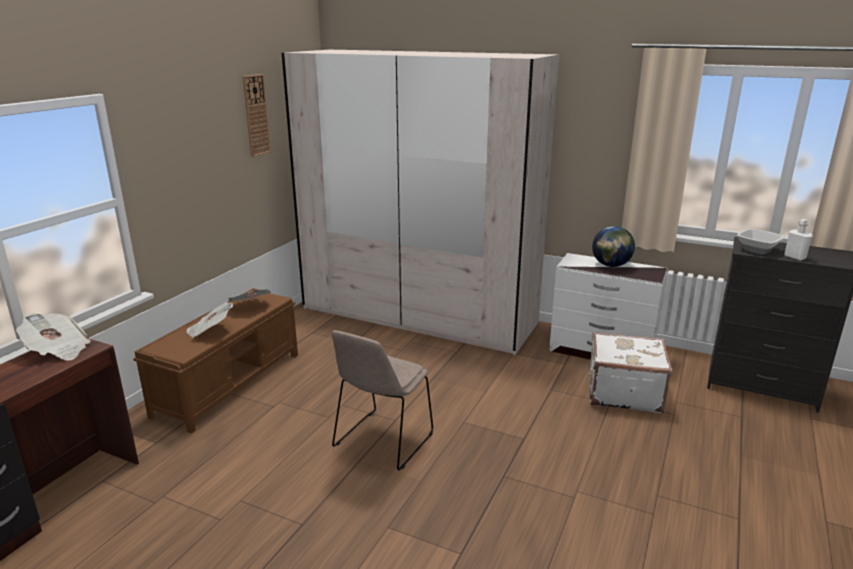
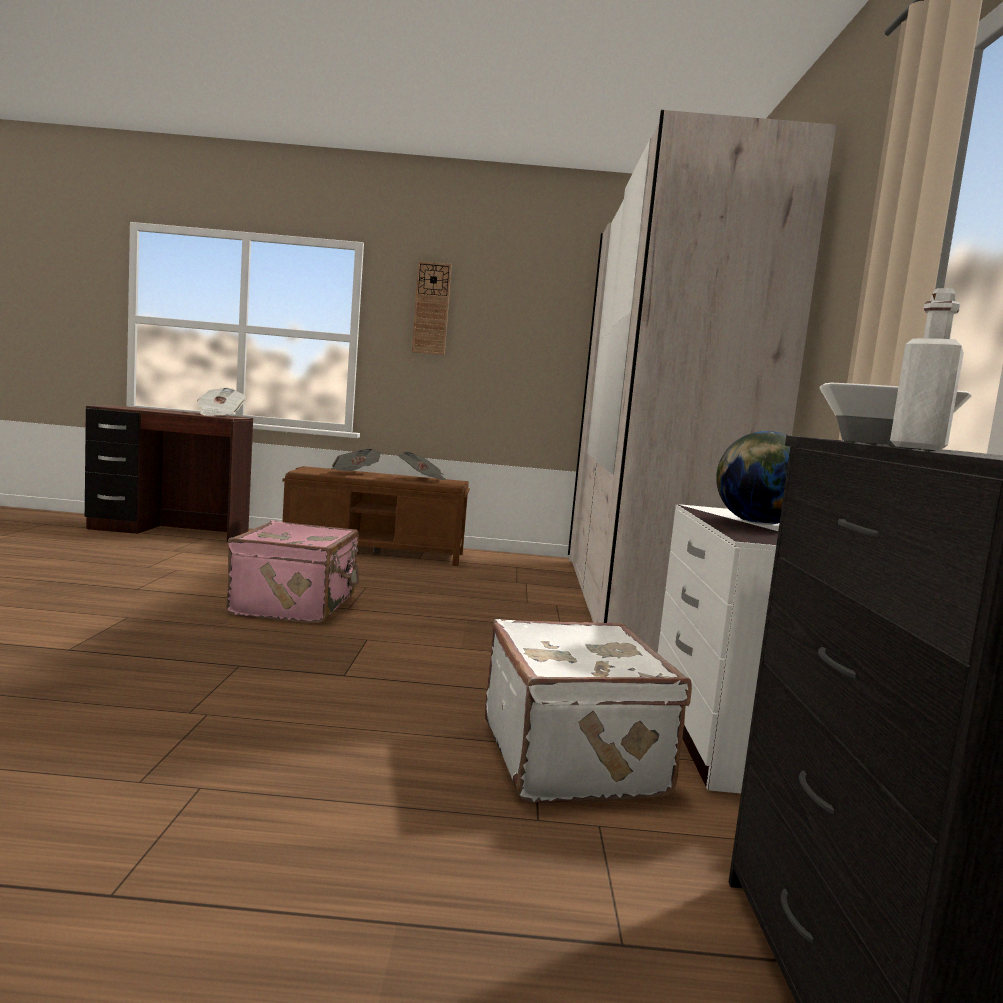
camera: 65 degrees right, 15 degrees down
wall clock [242,74,271,157] -> wall clock moved to [412,261,452,355]
beige chair [332,330,433,470] -> pink suitcase [227,520,359,624]

